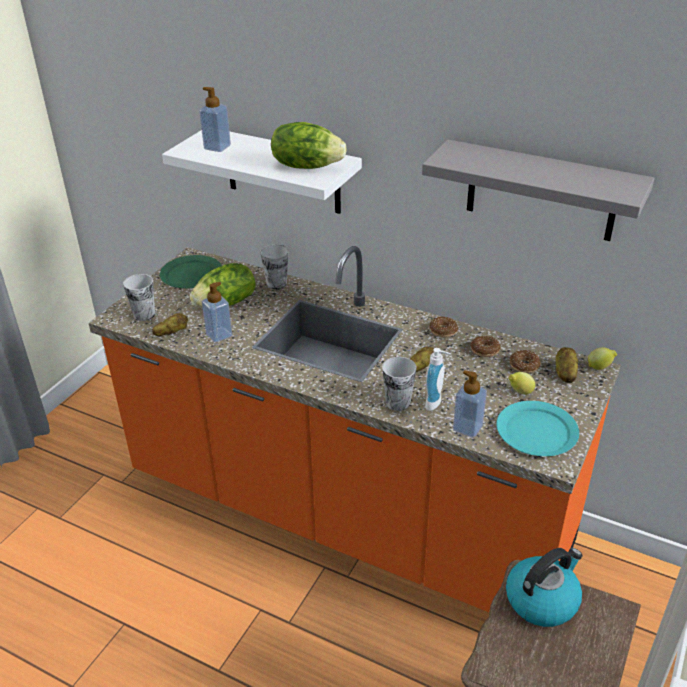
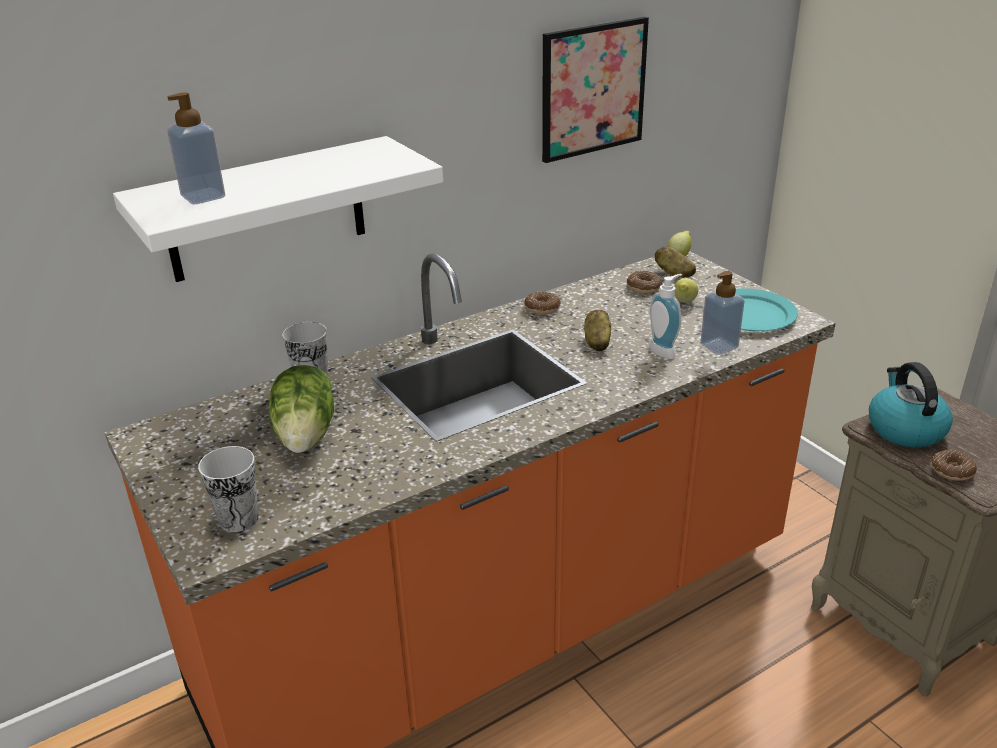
camera: 60 degrees left, 5 degrees down
potato [152,313,188,336] -> none
green plate [160,255,222,288] -> none
soap dispenser [202,282,232,343] -> none
lettuce [271,122,347,169] -> none
cup [382,357,417,411] -> none
grey shelf [422,140,655,241] -> picture [542,17,649,163]
donut [470,336,501,357] -> donut moved to [931,450,977,481]

